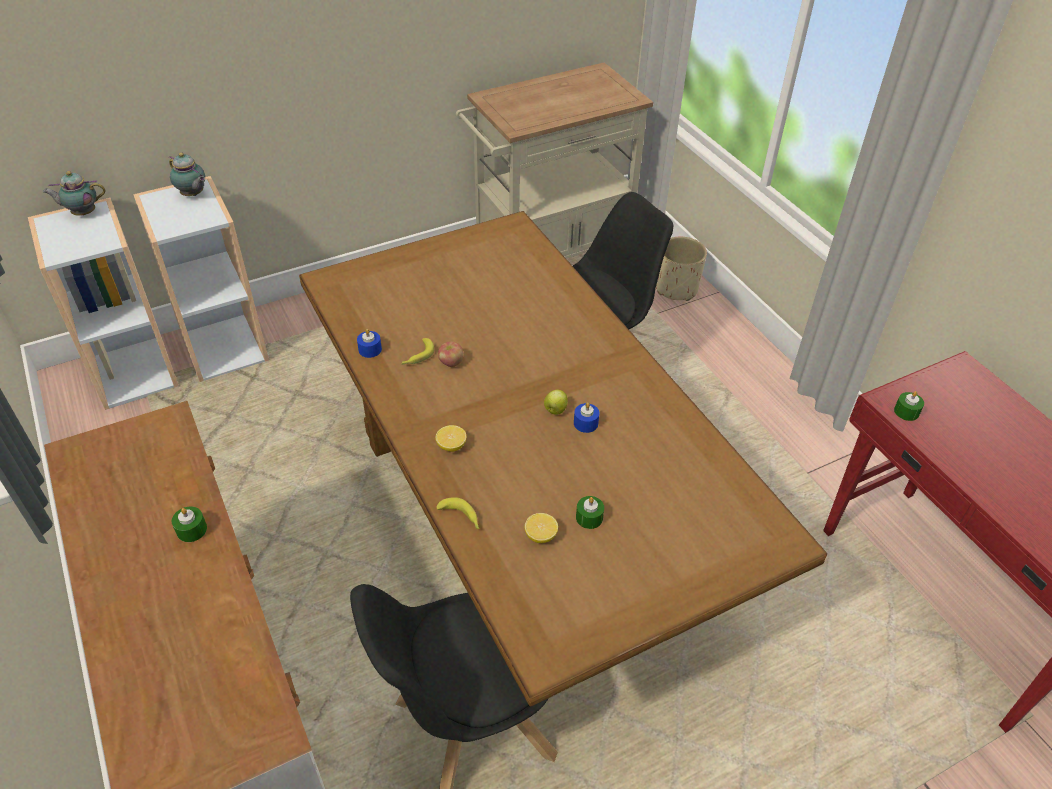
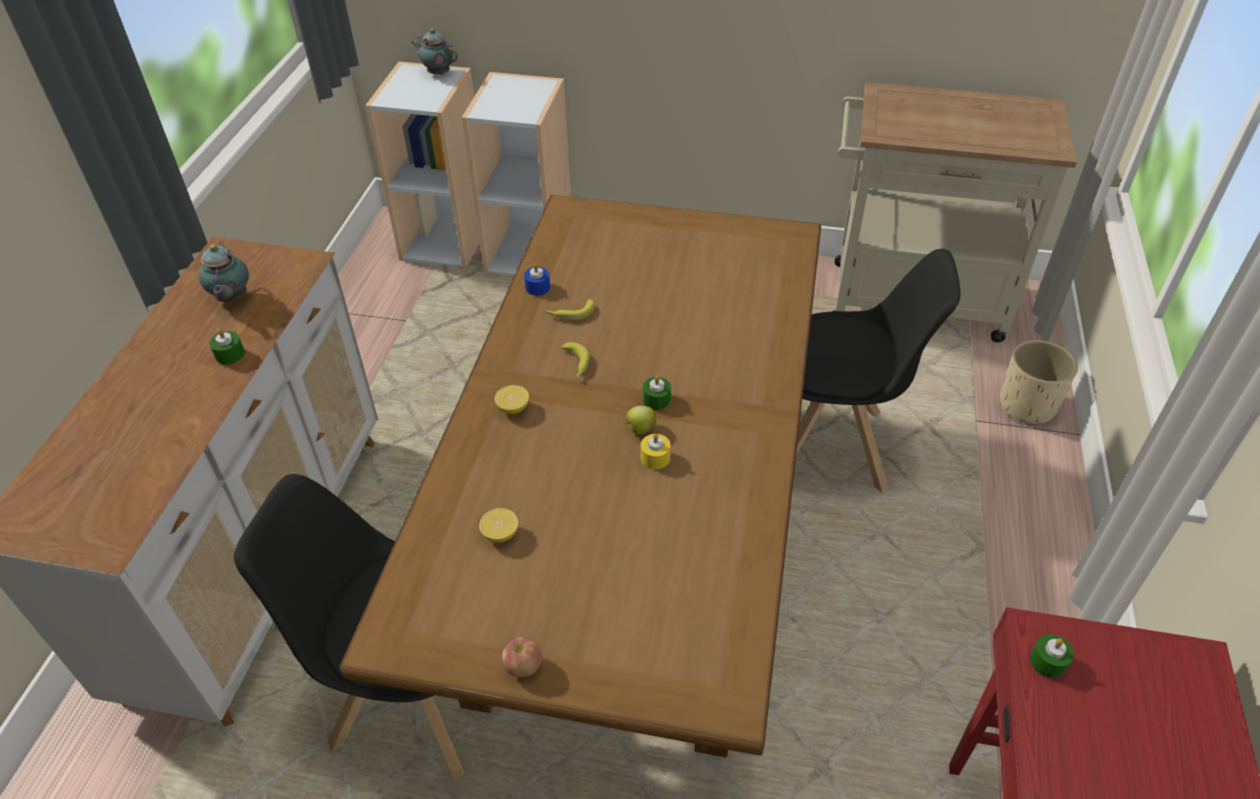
camera: 40 degrees right, 0 degrees up
teapot [169,152,205,196] -> teapot moved to [199,241,249,302]
banana [437,497,479,529] -> banana moved to [562,342,590,378]
apple [438,341,464,367] -> apple moved to [502,637,542,677]
blue candle [574,403,599,433] -> yellow candle [641,434,671,469]
green candle [576,496,604,529] -> green candle moved to [643,375,671,410]

